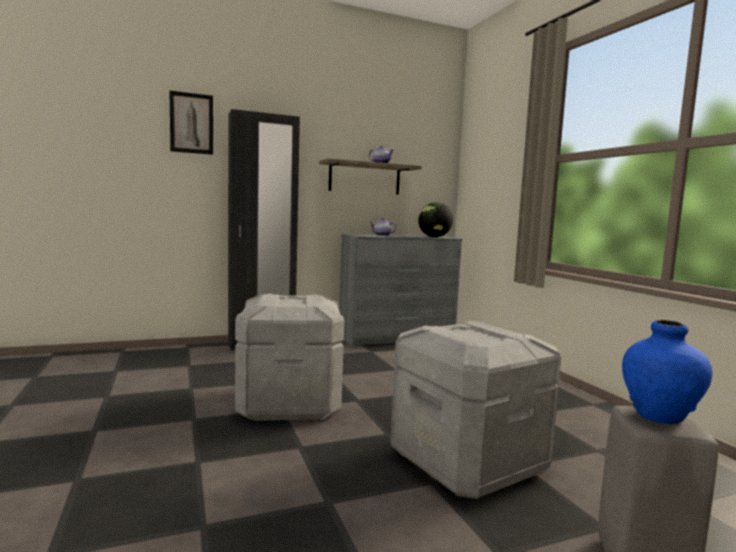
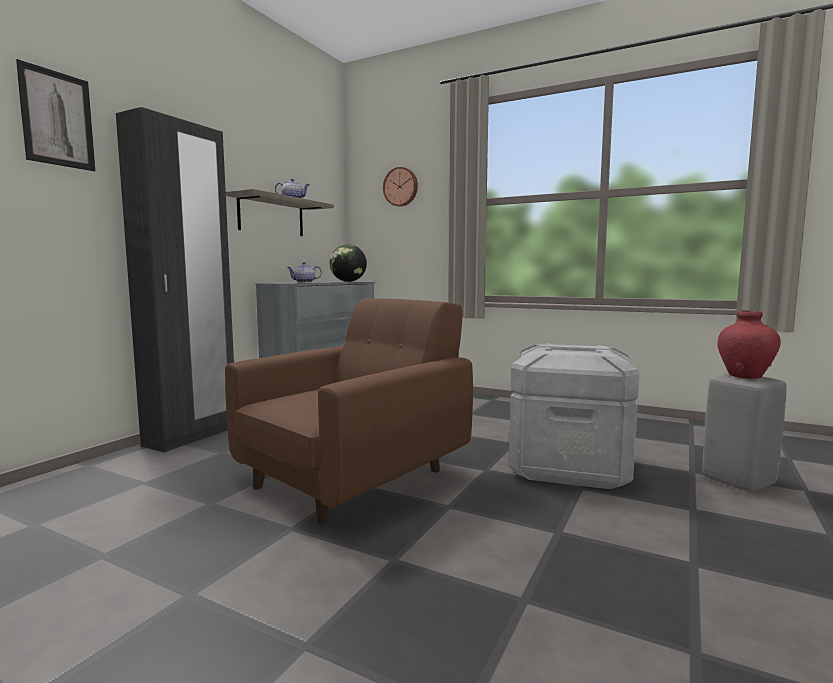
camera: 40 degrees left, 0 degrees up
grey storage box [235,294,344,421] -> brown armchair [225,298,473,525]
blue vase [622,320,713,424] -> red vase [717,310,781,379]
none -> wall clock [383,167,418,207]

